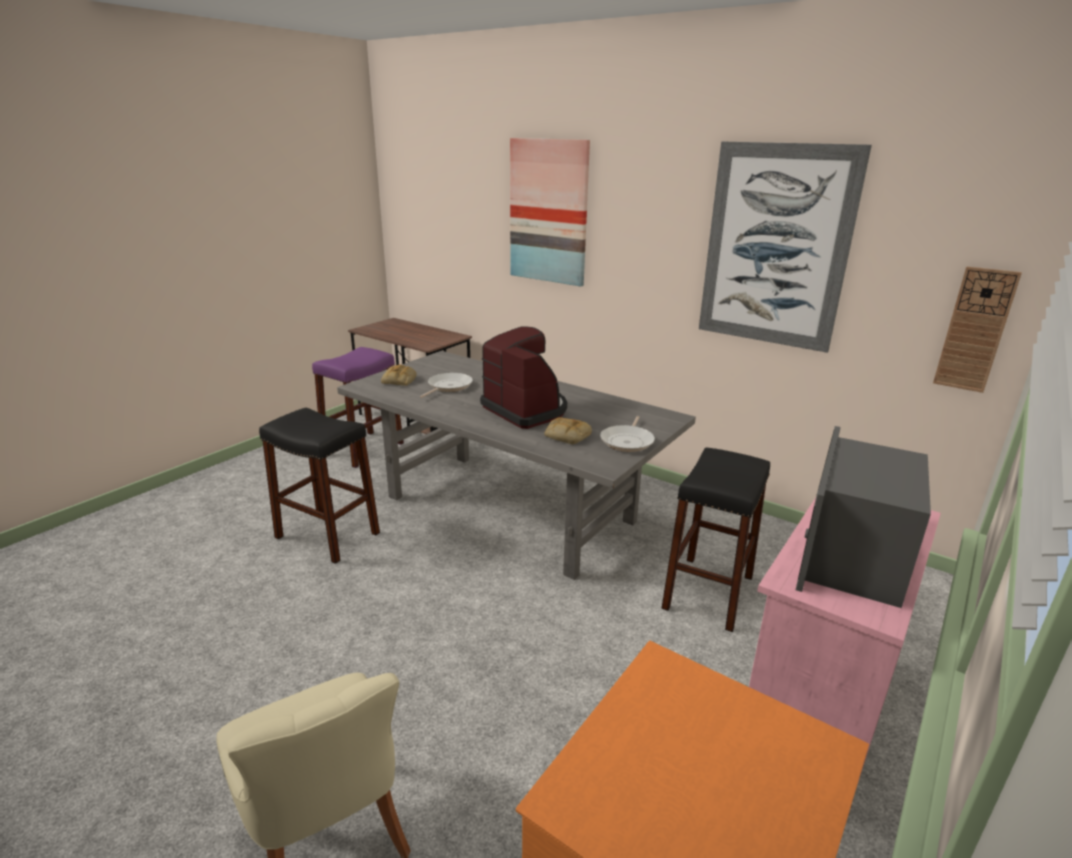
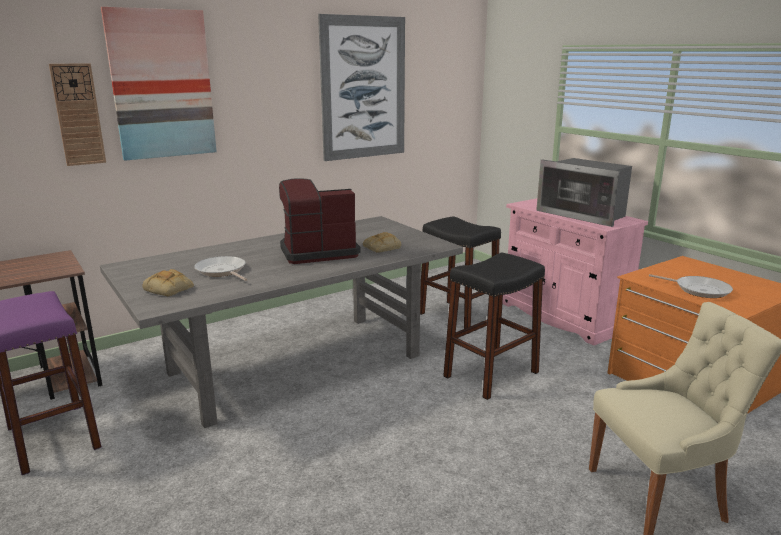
camera: 70 degrees left, 5 degrees down
black stool [259,407,380,564] -> black stool moved to [443,253,545,400]
frying pan [600,416,655,452] -> frying pan moved to [649,274,733,298]
wall clock [933,266,1022,393] -> wall clock moved to [49,63,106,166]

